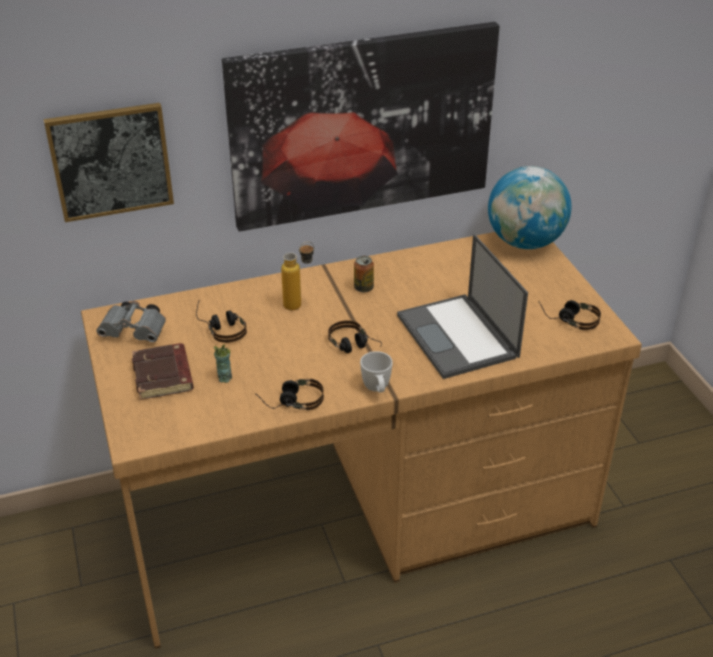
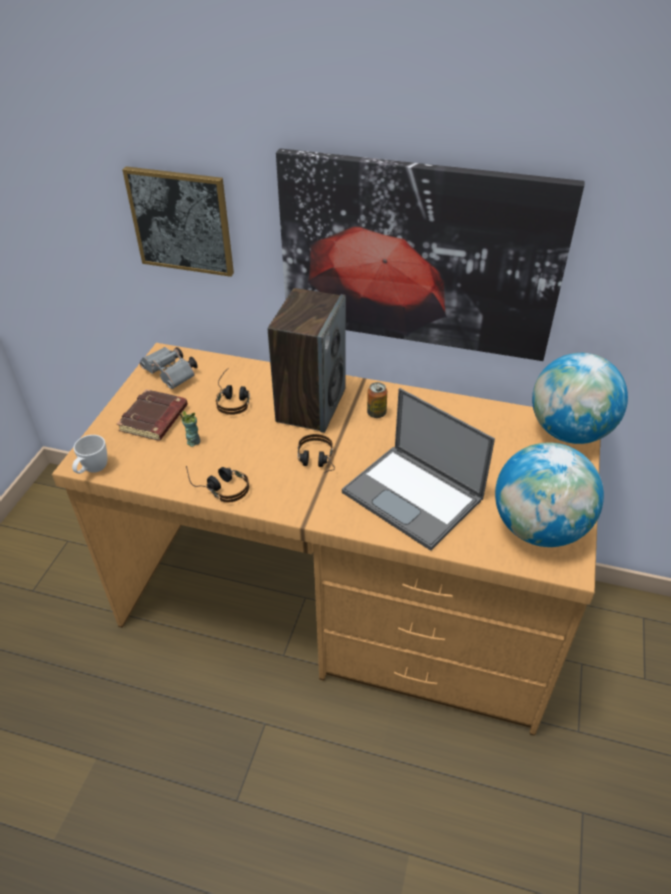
camera: 35 degrees right, 5 degrees up
bottle [281,242,314,310] -> speaker [268,288,346,433]
white mug [360,351,393,392] -> white mug moved to [72,435,107,474]
laptop [397,234,528,379] -> laptop turned 60 degrees counterclockwise [342,388,495,551]
headphones [538,300,601,330] -> globe [495,442,604,547]

